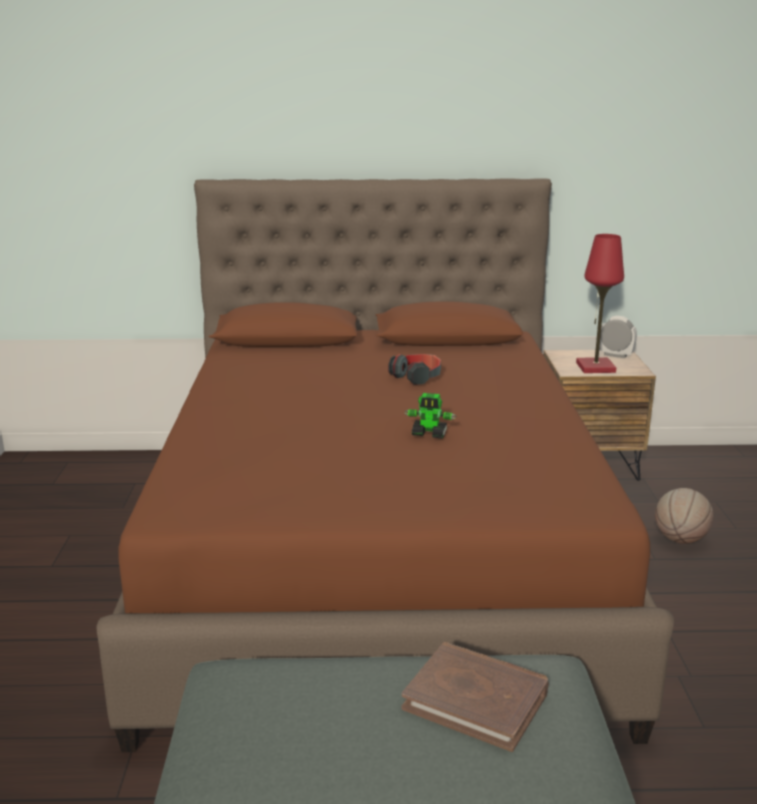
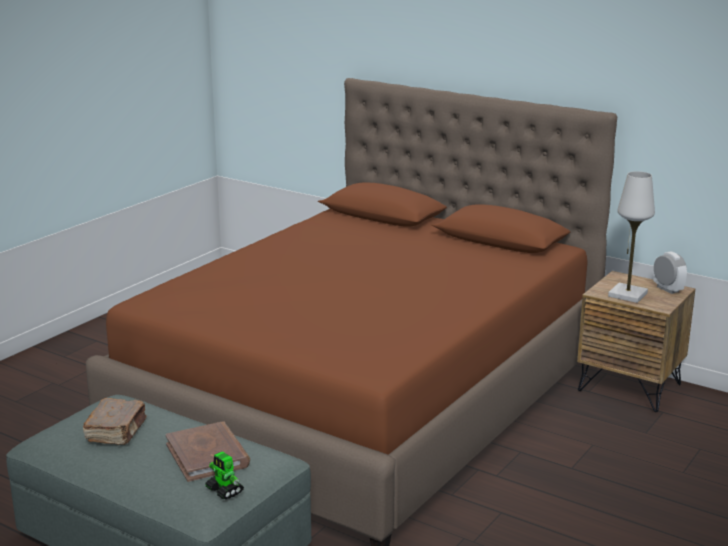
camera: 35 degrees right, 0 degrees up
headphones [388,354,441,385] -> none
toy robot [405,393,456,439] -> toy robot moved to [205,451,244,500]
red table lamp [576,234,624,373] -> white table lamp [608,171,655,303]
basketball [655,488,713,544] -> none
none -> brown book [83,398,147,445]

